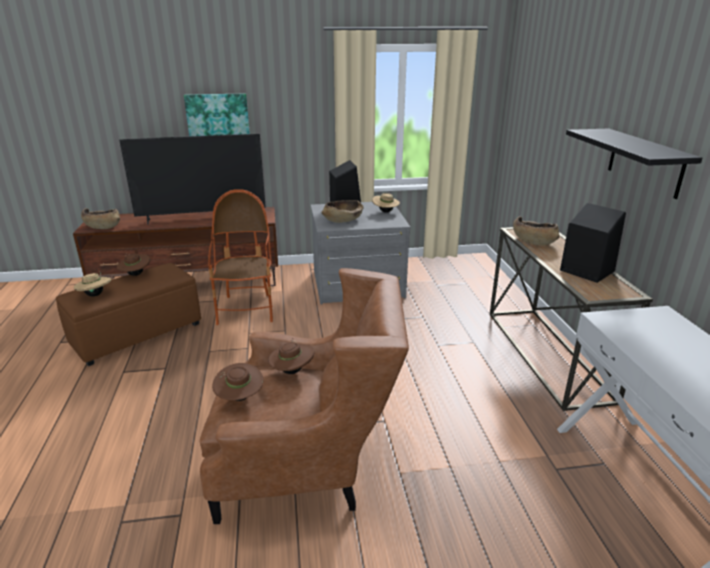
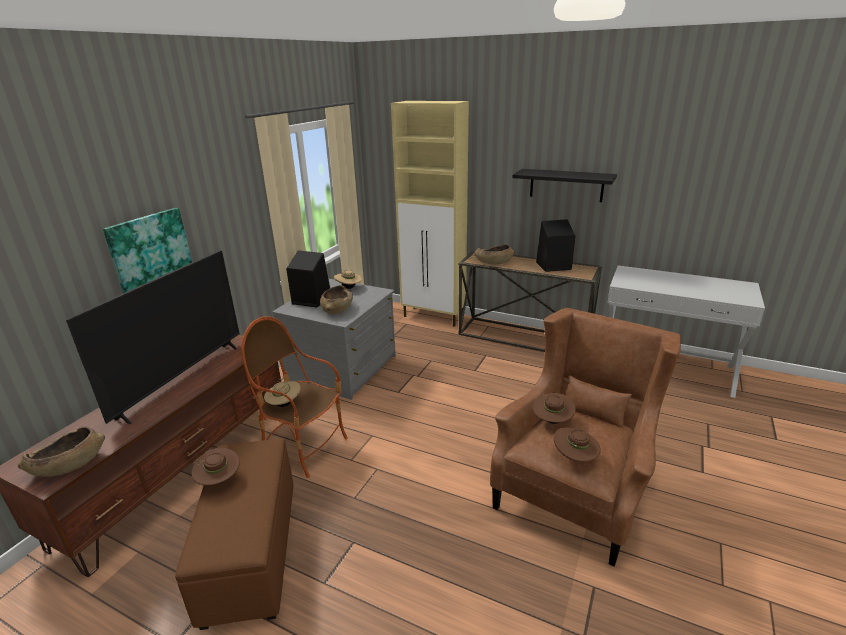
camera: 55 degrees left, 0 degrees up
beige hat [74,273,111,297] -> beige hat moved to [264,379,301,407]
none -> beige cabinet [391,101,469,327]

